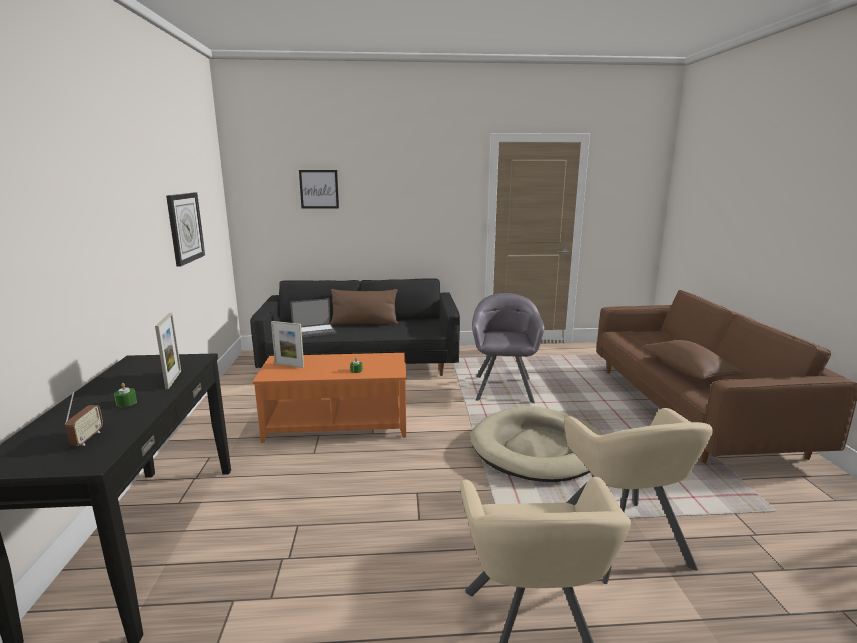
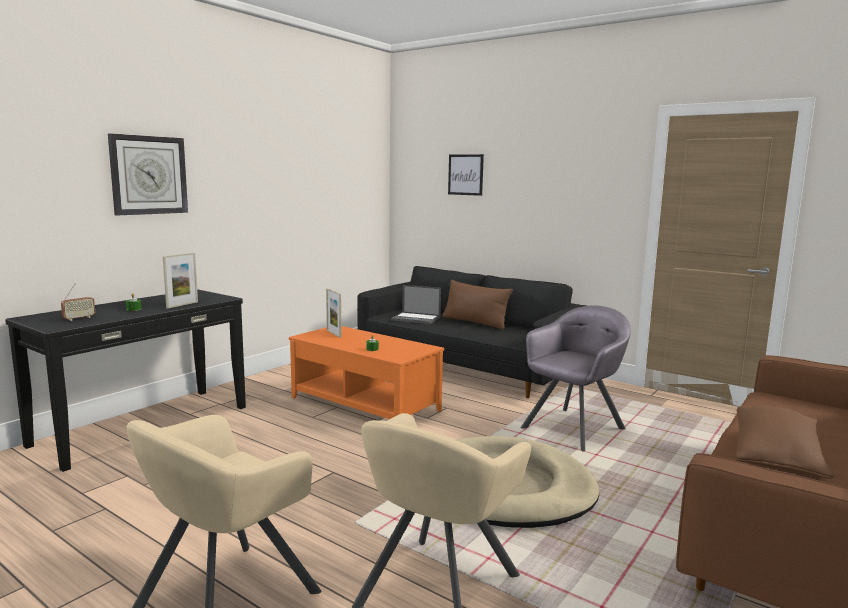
camera: 40 degrees right, 5 degrees down
wall clock [166,193,205,267] -> wall clock moved to [108,133,188,215]

